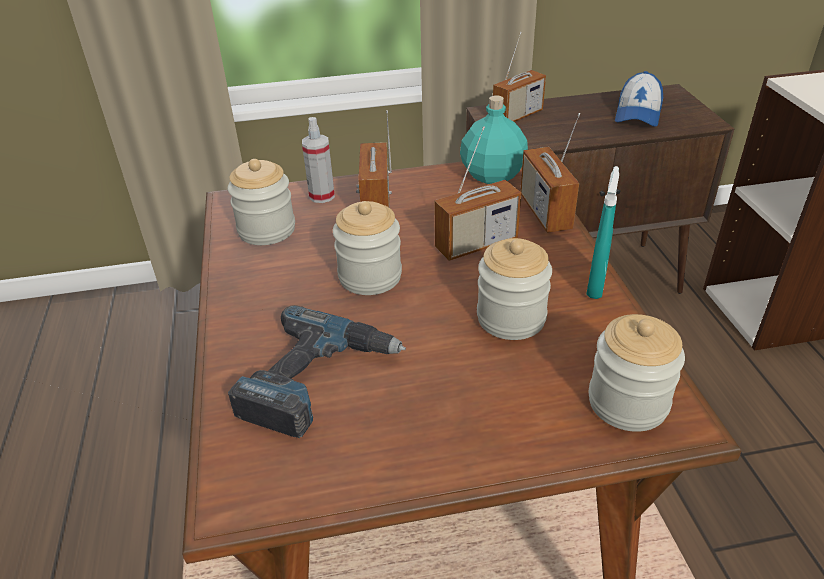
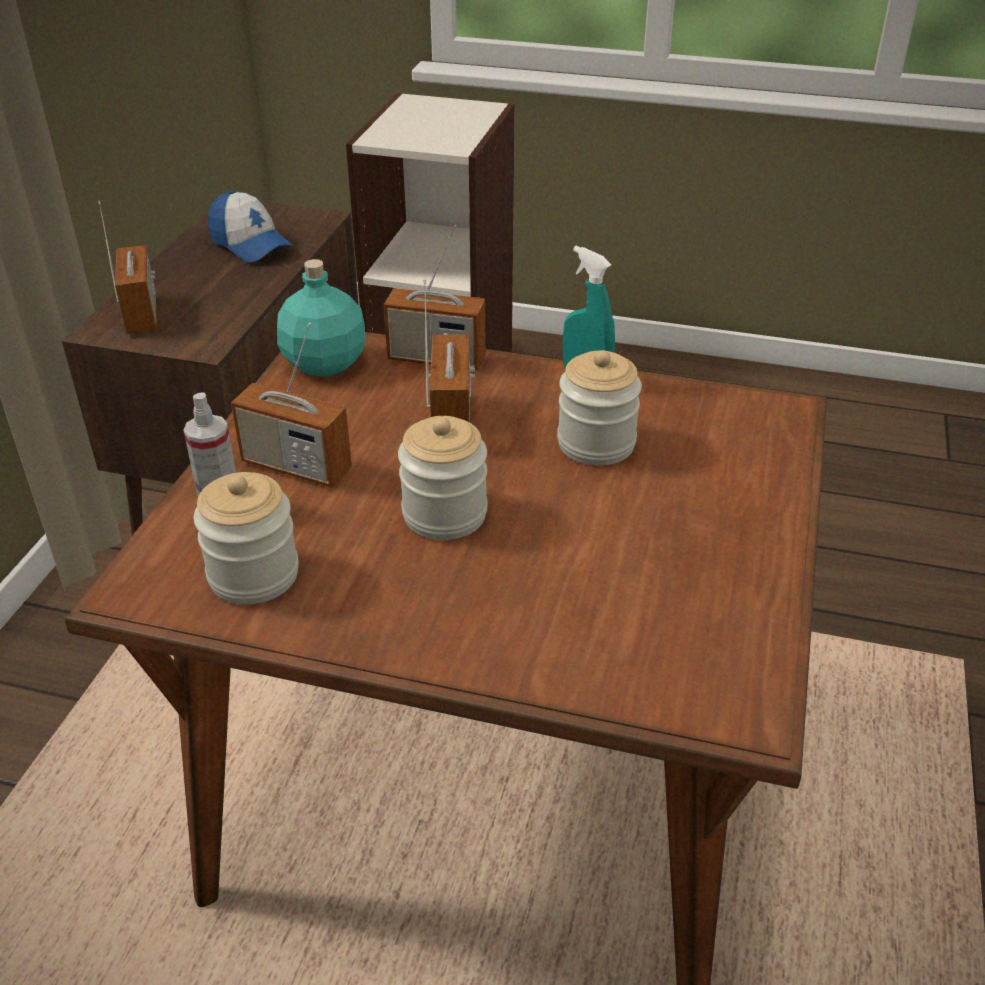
camera: 65 degrees left, 0 degrees up
power drill [228,305,406,438] -> none
jar [589,314,685,432] -> none

